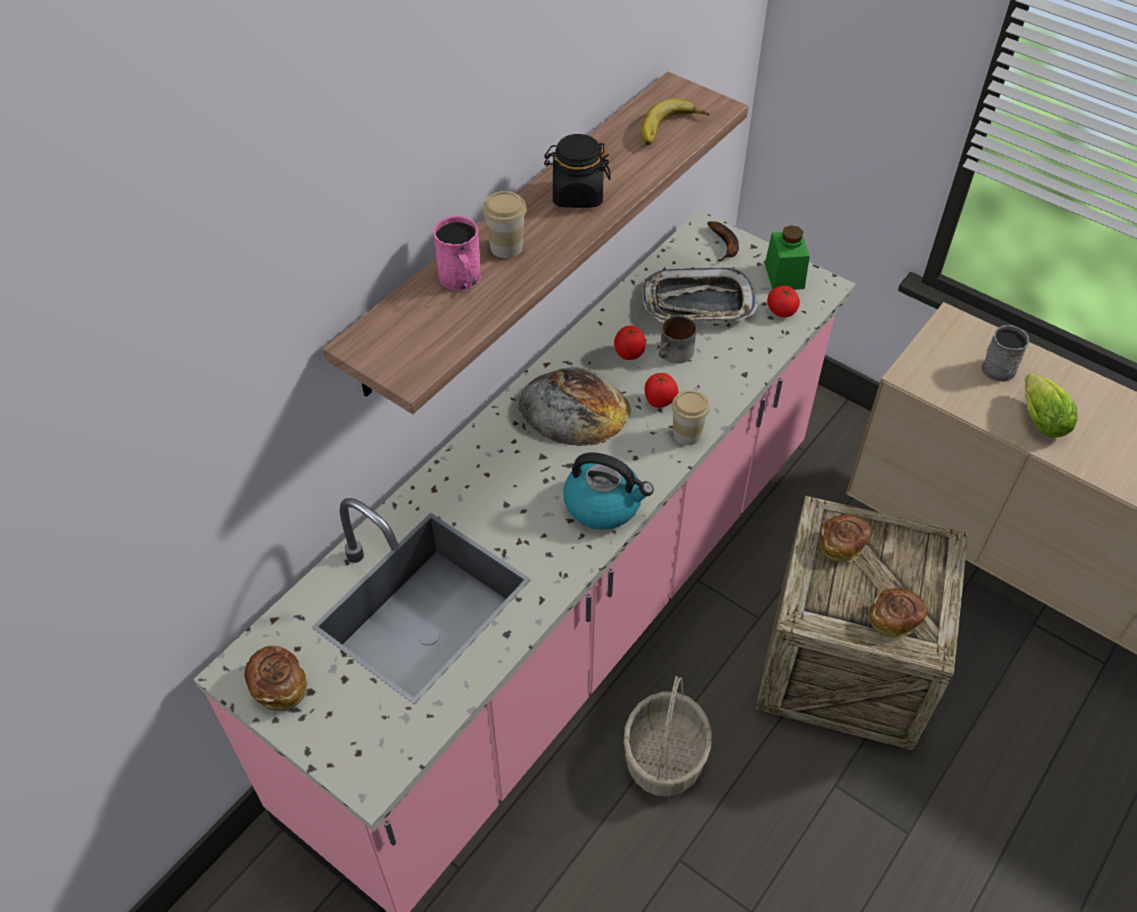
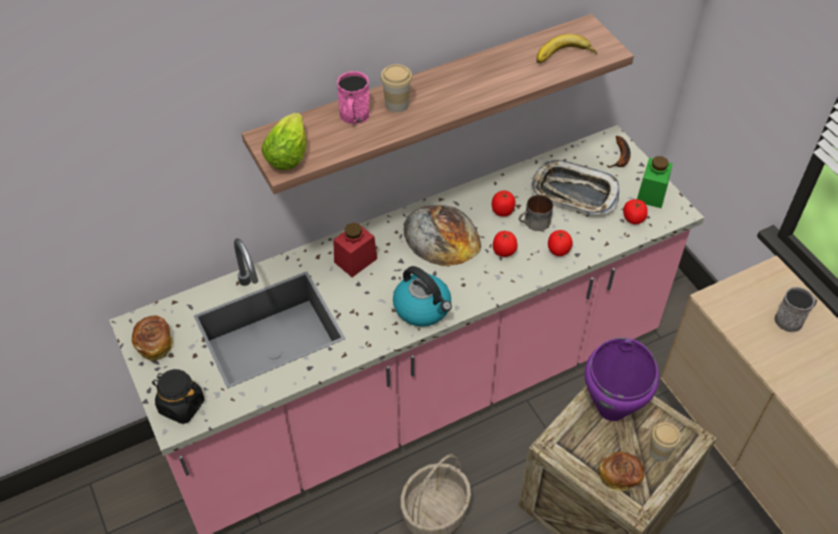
camera: 25 degrees right, 0 degrees up
black jar [544,134,611,208] -> black jar moved to [152,369,205,424]
cup [672,390,710,445] -> cup moved to [649,422,681,461]
bread [820,514,871,563] -> purple cooking pot [585,338,659,421]
lettuce [1025,373,1078,438] -> lettuce moved to [261,113,306,170]
none -> red jar [333,223,377,277]
none -> tomato [548,230,573,256]

